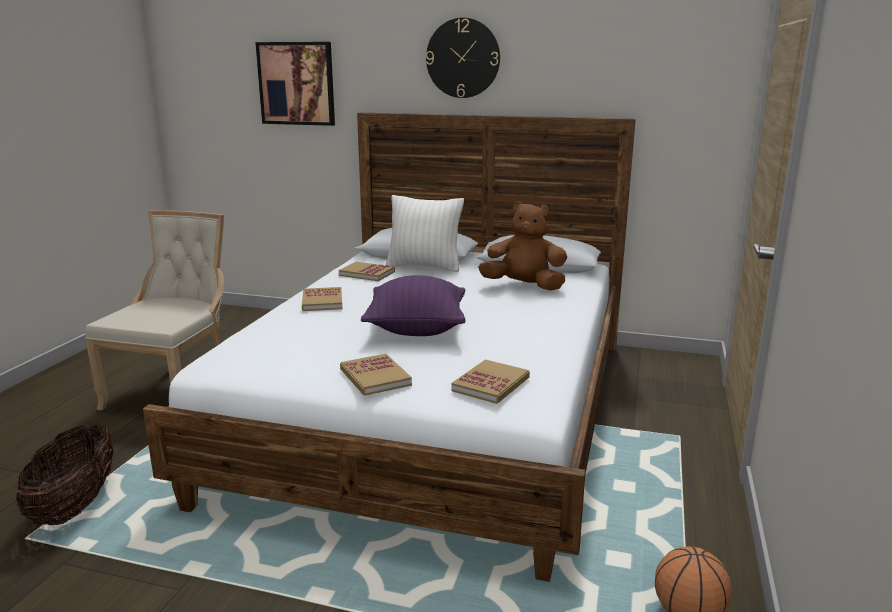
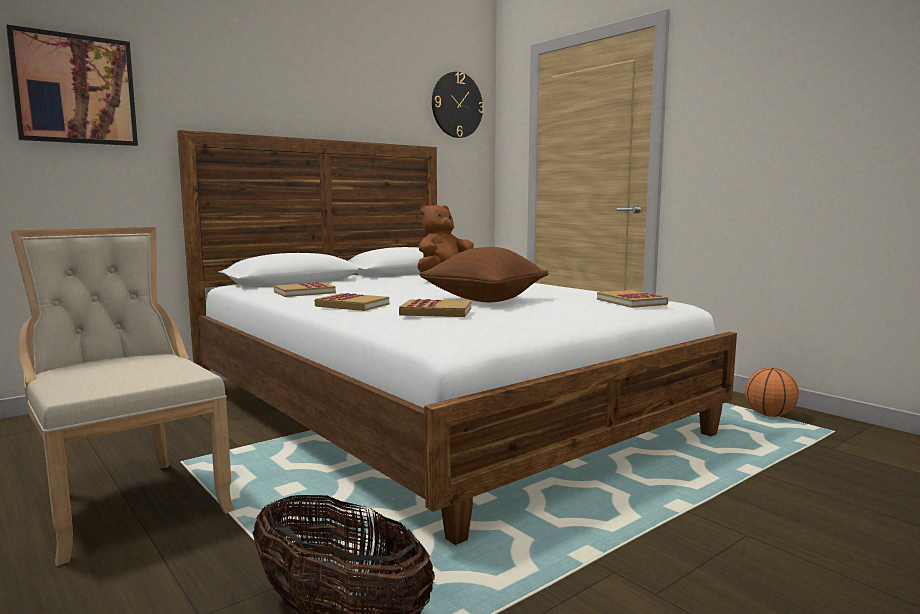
camera: 55 degrees left, 10 degrees down
book [340,354,412,396] -> book moved to [399,299,471,317]
purple pillow [361,275,466,336] -> brown pillow [420,247,548,302]
white pillow [386,195,464,272] -> none
wall clock [426,18,500,98] -> wall clock moved to [432,72,484,138]

